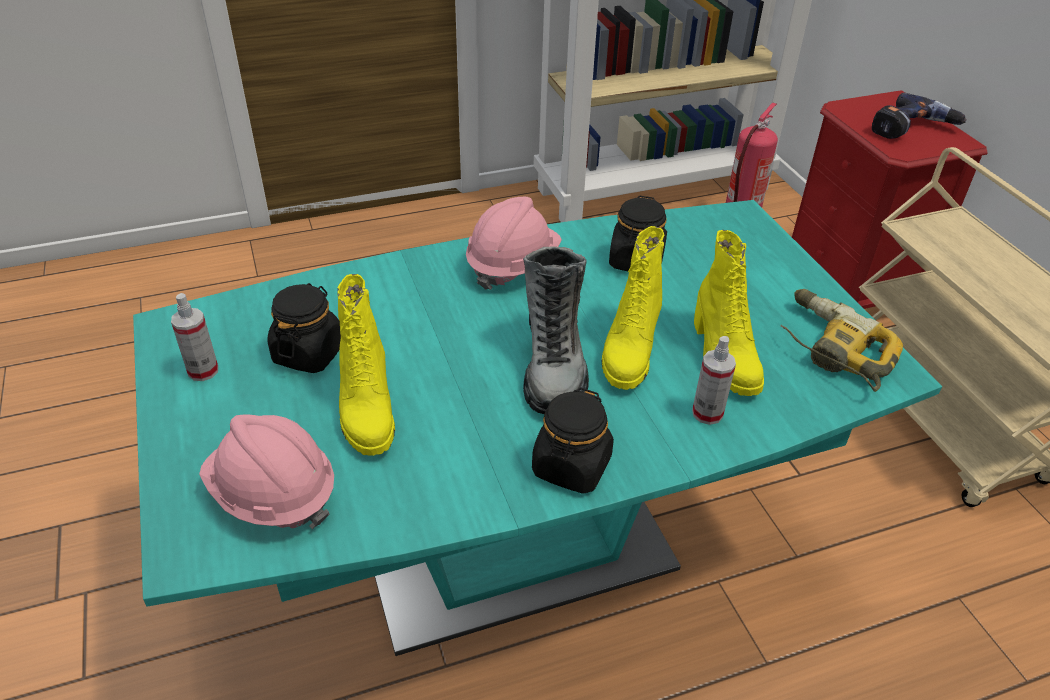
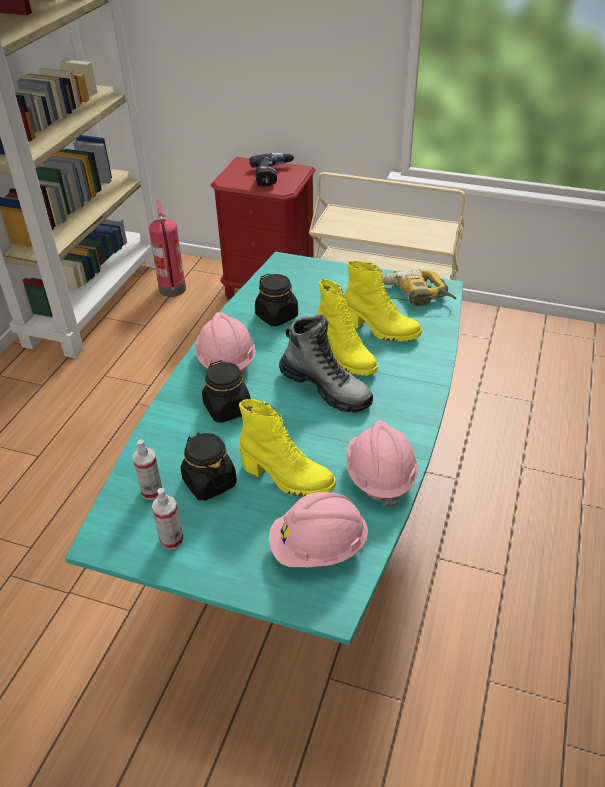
camera: 50 degrees left, 0 degrees up
black jar [532,388,614,494] -> black jar moved to [202,360,251,423]
spray bottle [692,336,736,425] -> spray bottle moved to [132,439,162,500]
none -> pink hard hat [346,420,418,507]

